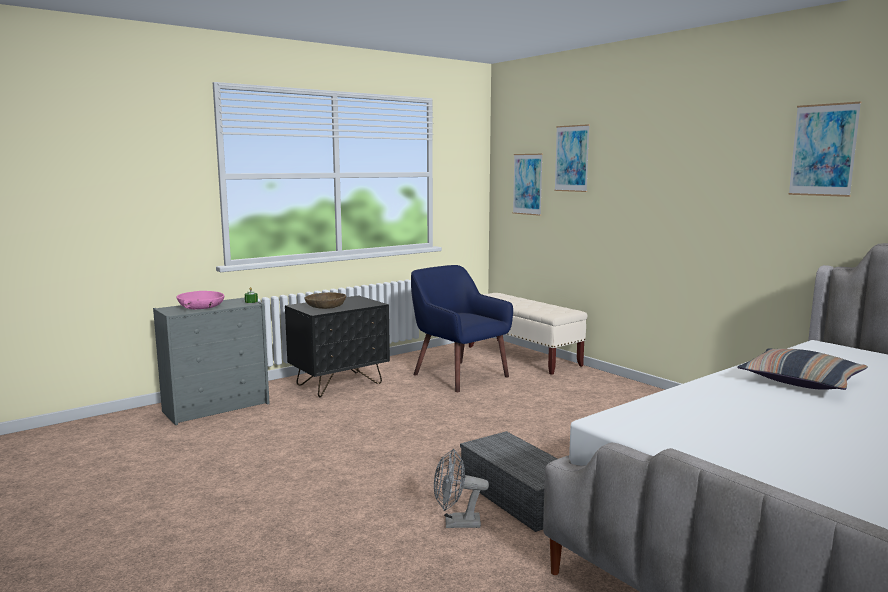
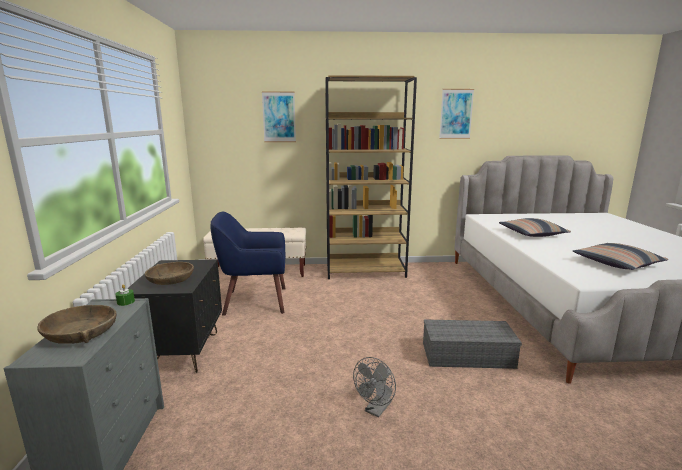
camera: 55 degrees left, 5 degrees up
pink bowl [176,291,224,310] -> brown bowl [37,305,117,344]
grey fan [434,449,489,528] -> grey fan moved to [353,357,396,417]
picture [513,154,543,216] -> none
none -> brown bookcase [325,75,417,279]
none -> pillow [573,243,668,270]

